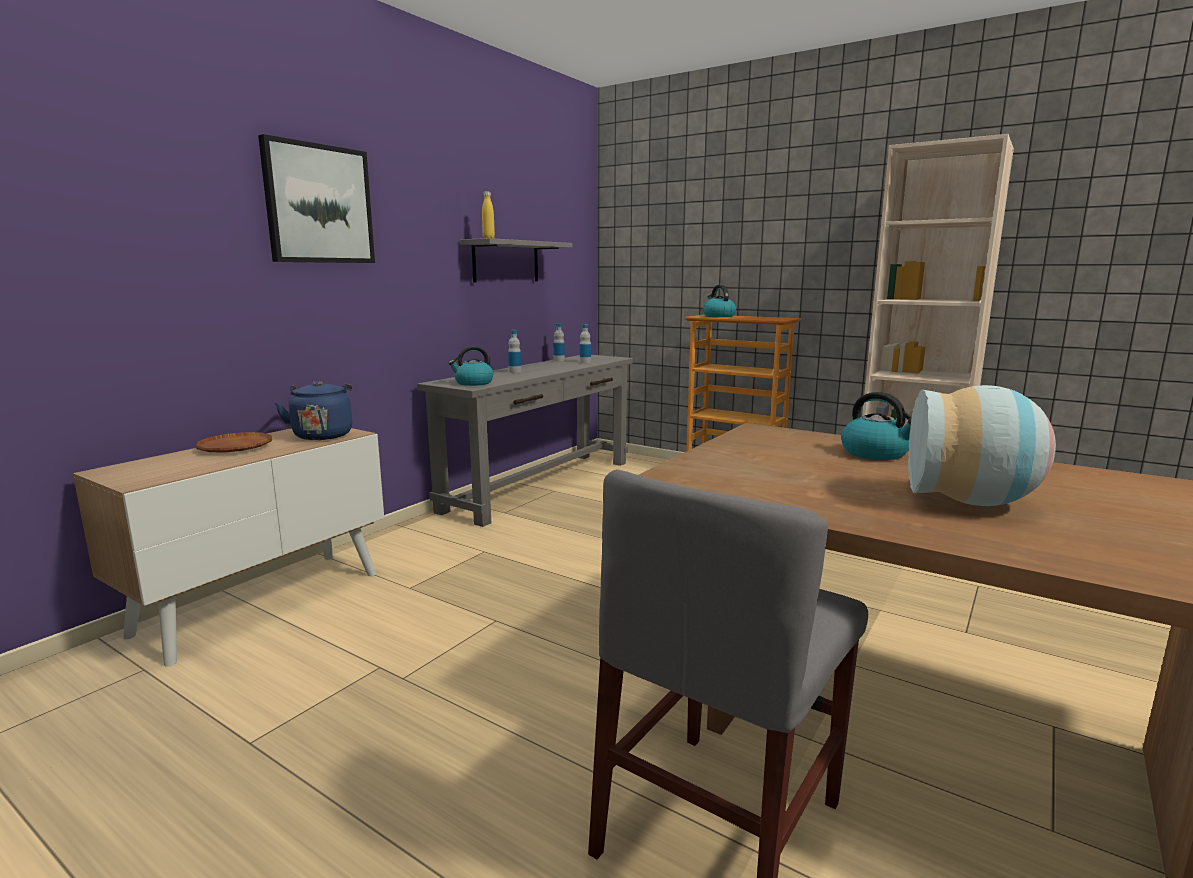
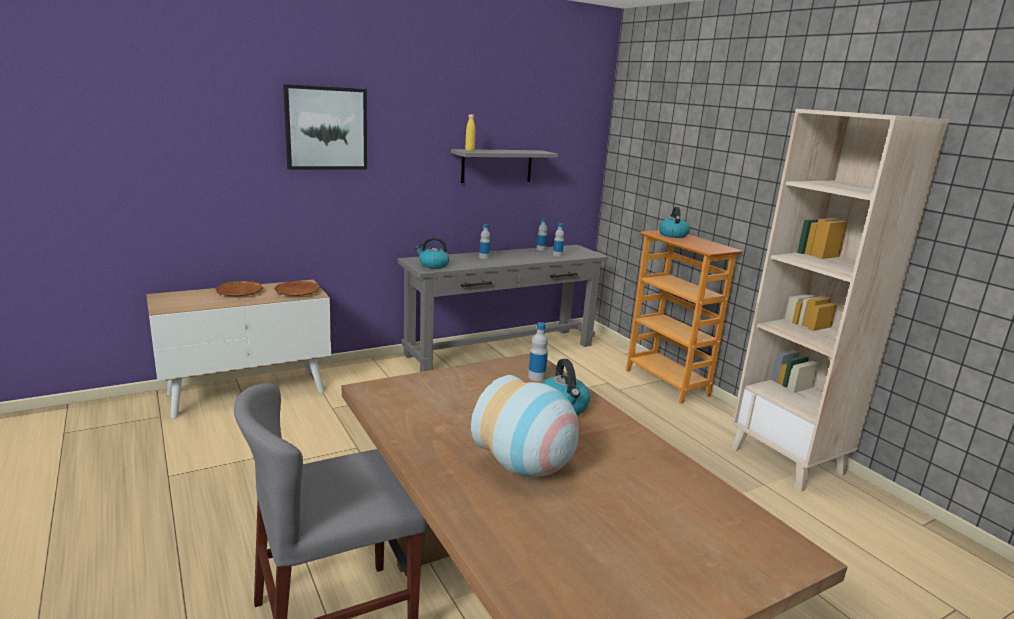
camera: 25 degrees right, 5 degrees up
blue kettle [275,381,352,440] -> brown plate [274,281,320,296]
none -> bottle [528,322,548,381]

